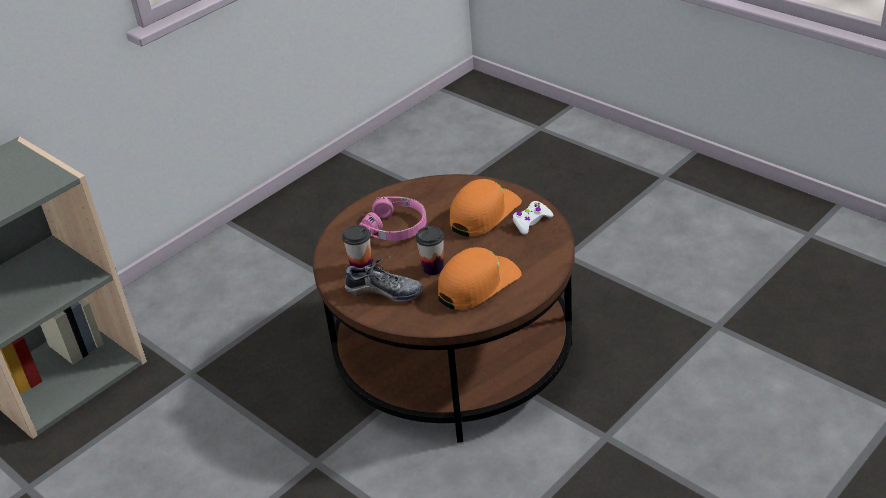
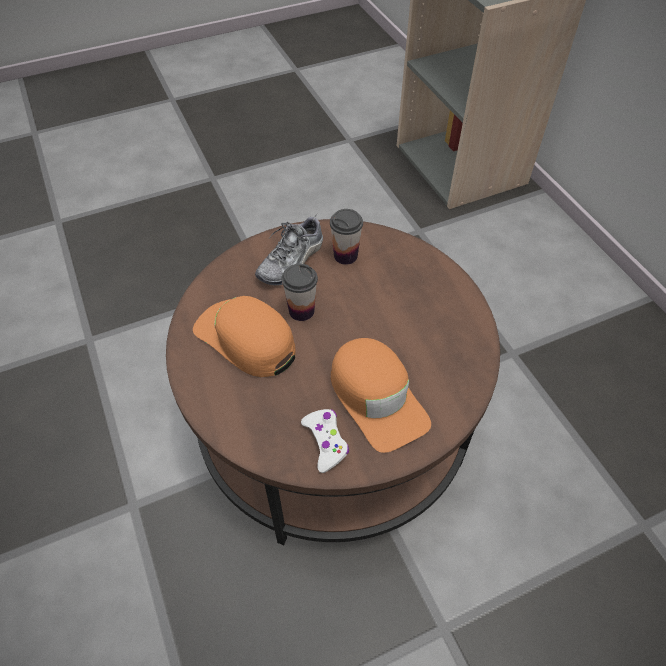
camera: 110 degrees right, 15 degrees up
pink headphones [359,196,427,241] -> none
orange cap [438,247,522,310] -> orange cap turned 150 degrees clockwise [193,296,296,377]

